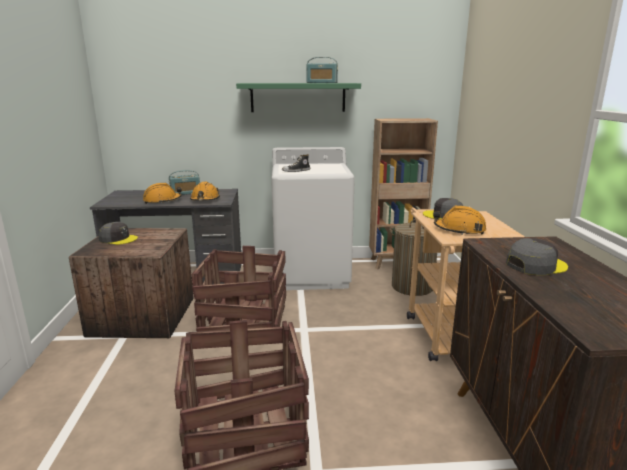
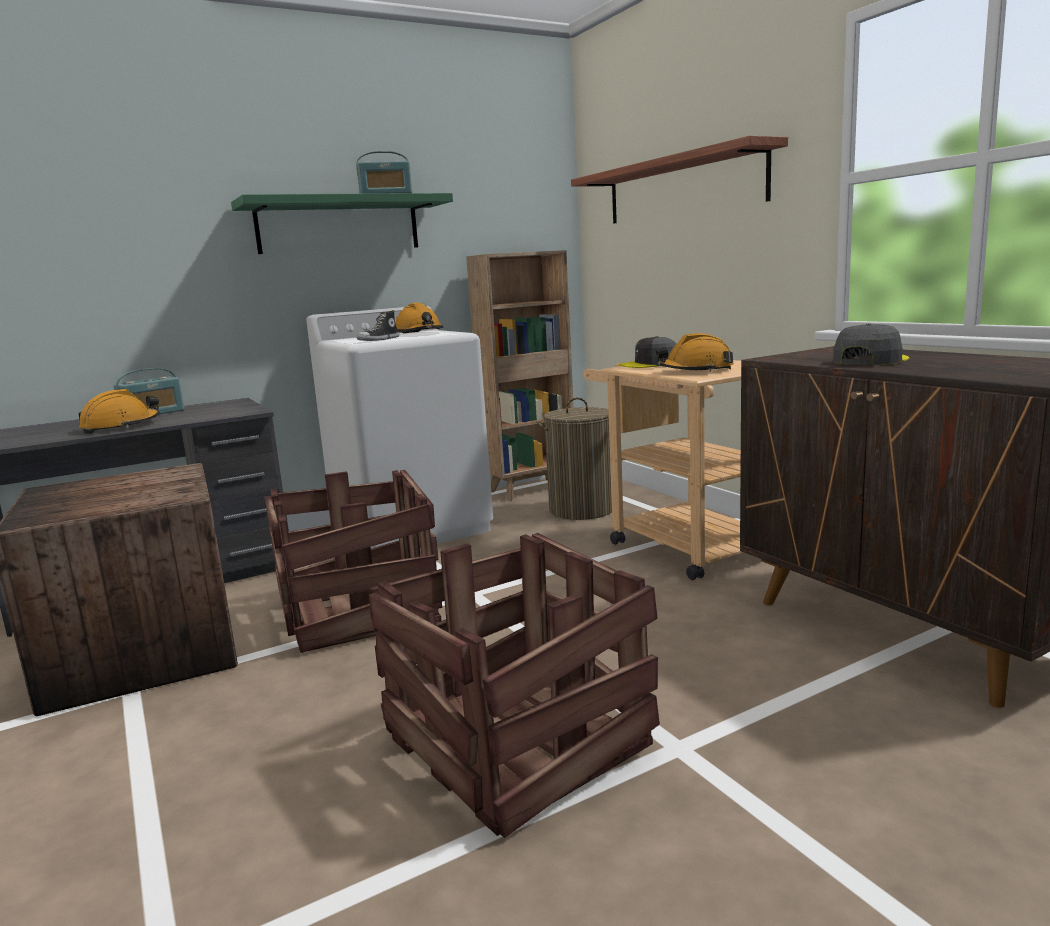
camera: 25 degrees left, 5 degrees down
grey cap [99,222,138,245] -> none
orange hard hat [190,182,220,201] -> orange hard hat moved to [395,302,444,333]
none -> shelf [571,135,788,224]

